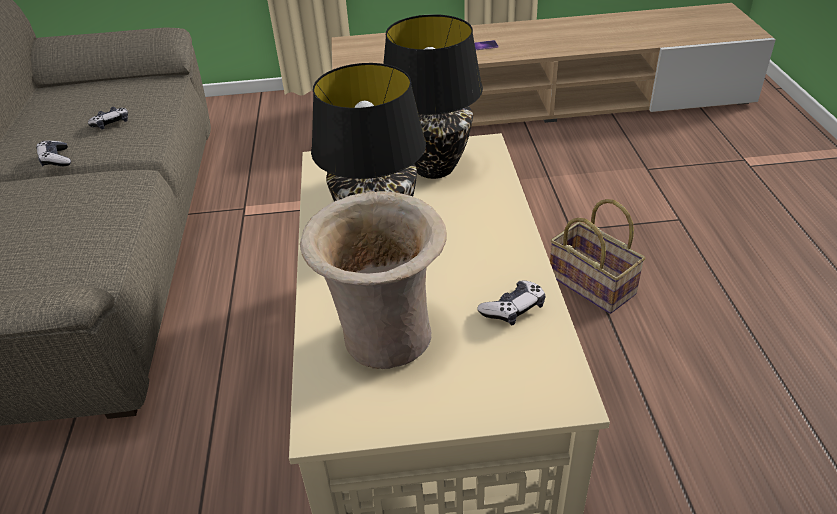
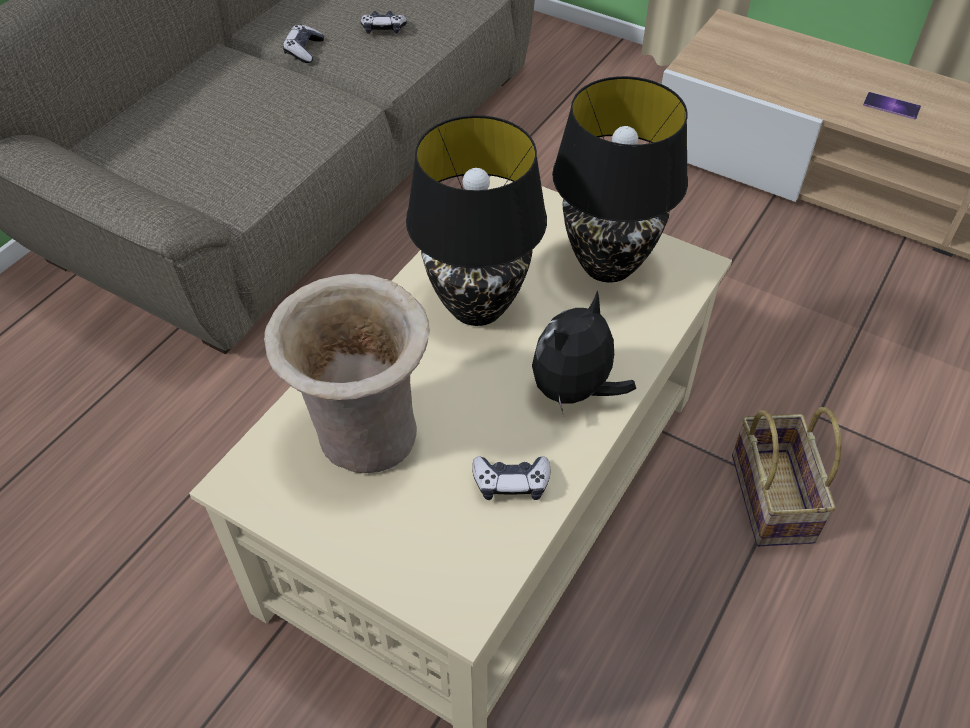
camera: 35 degrees right, 10 degrees up
none -> plush toy [532,290,636,413]

